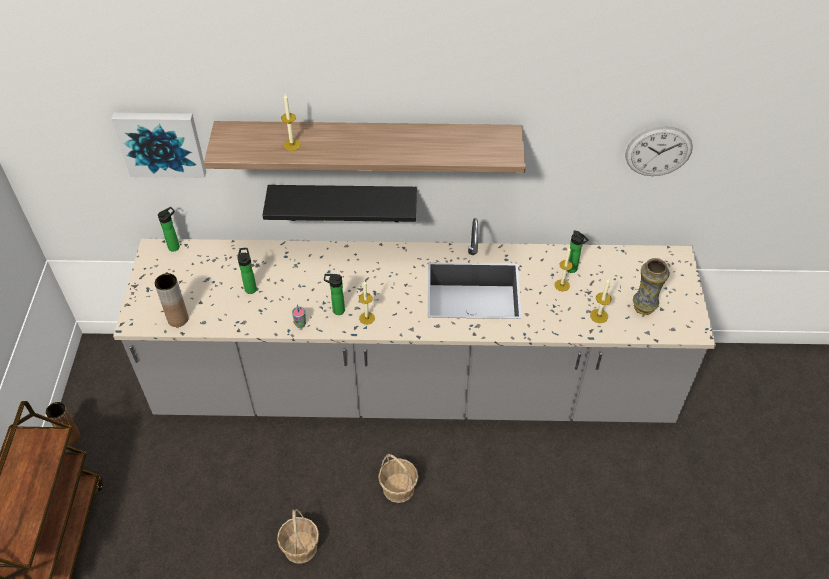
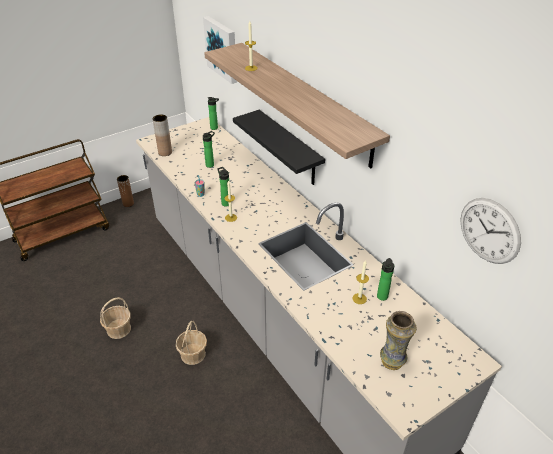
camera: 55 degrees right, 10 degrees down
candle [590,279,612,323] -> none

